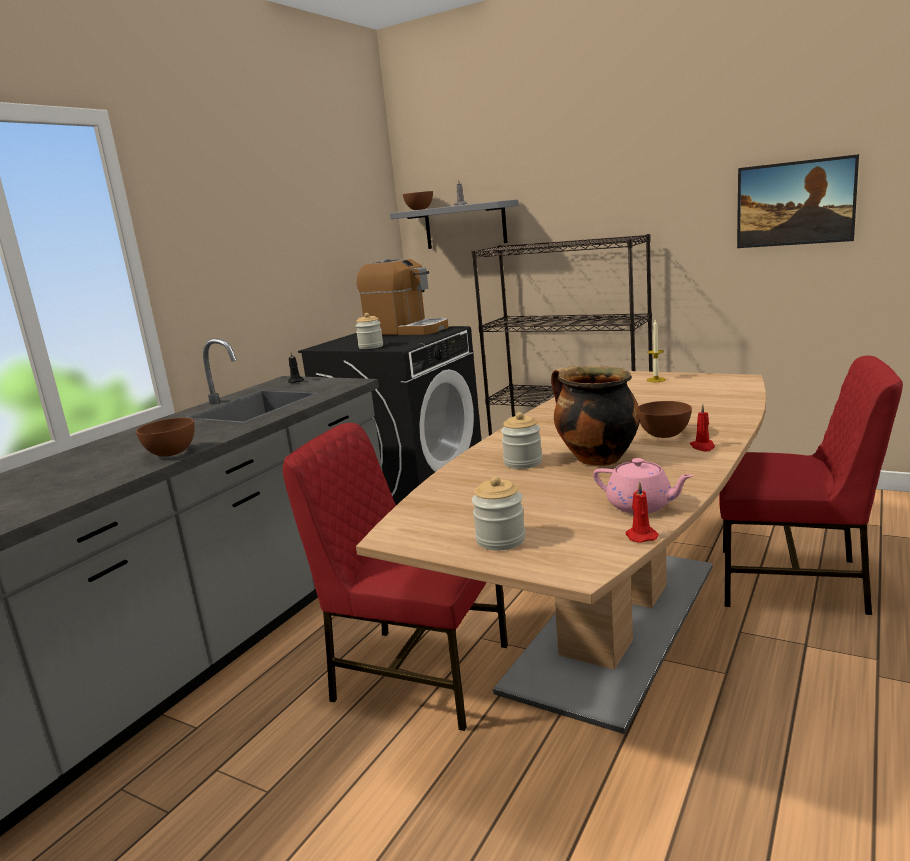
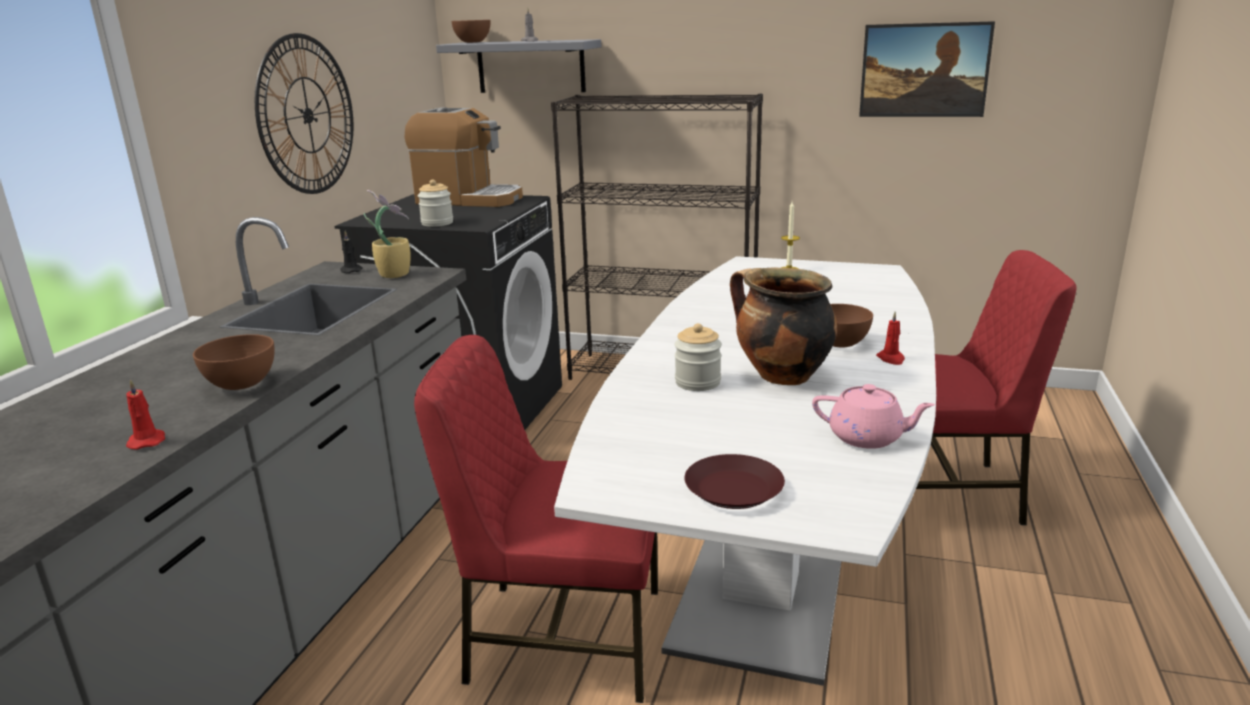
camera: 15 degrees left, 5 degrees up
brown dining table [356,371,766,734] -> white dining table [554,256,936,686]
jar [472,476,525,550] -> brown plate [684,454,785,509]
red candle [626,482,659,543] -> red candle moved to [126,379,165,449]
none -> wall clock [255,33,353,194]
none -> potted plant [364,190,410,278]

